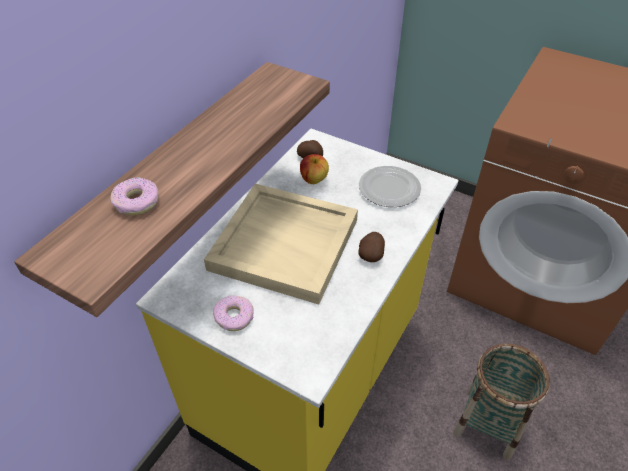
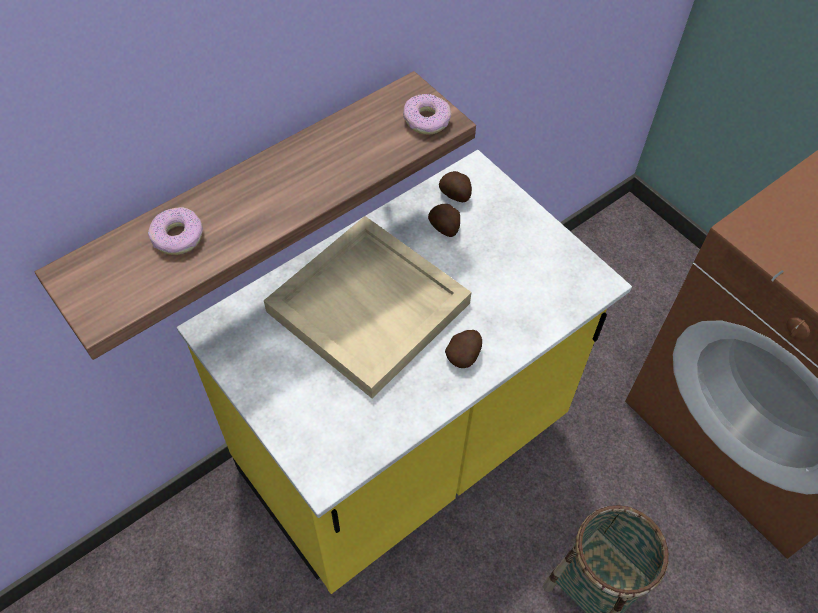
camera: 20 degrees right, 10 degrees up
donut [213,295,254,331] -> donut moved to [403,94,451,135]
apple [300,154,329,184] -> potato [428,204,460,237]
plate [359,166,421,207] -> none

